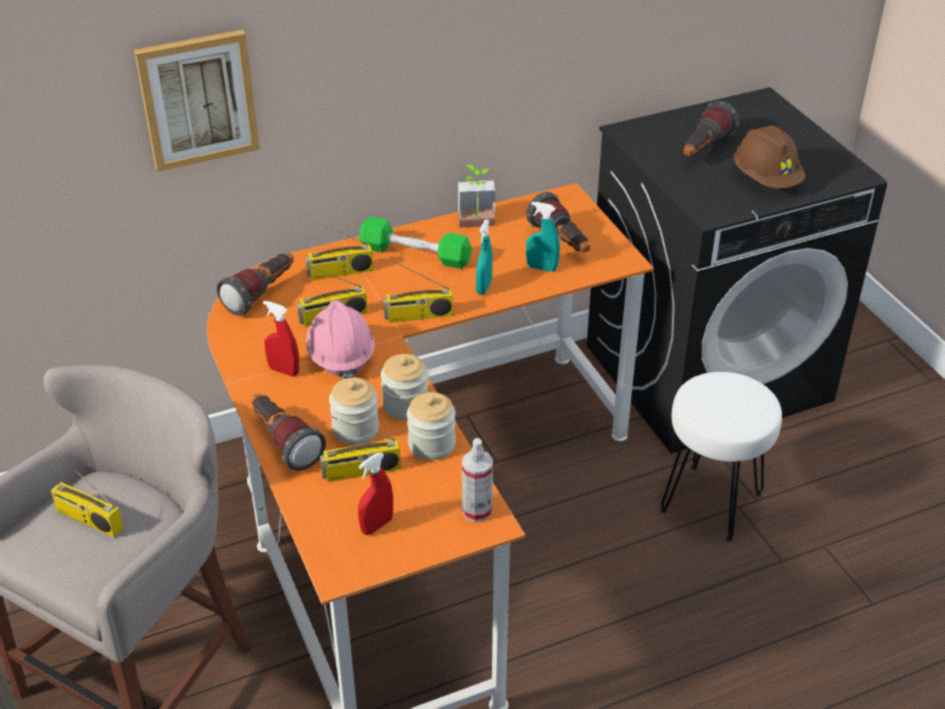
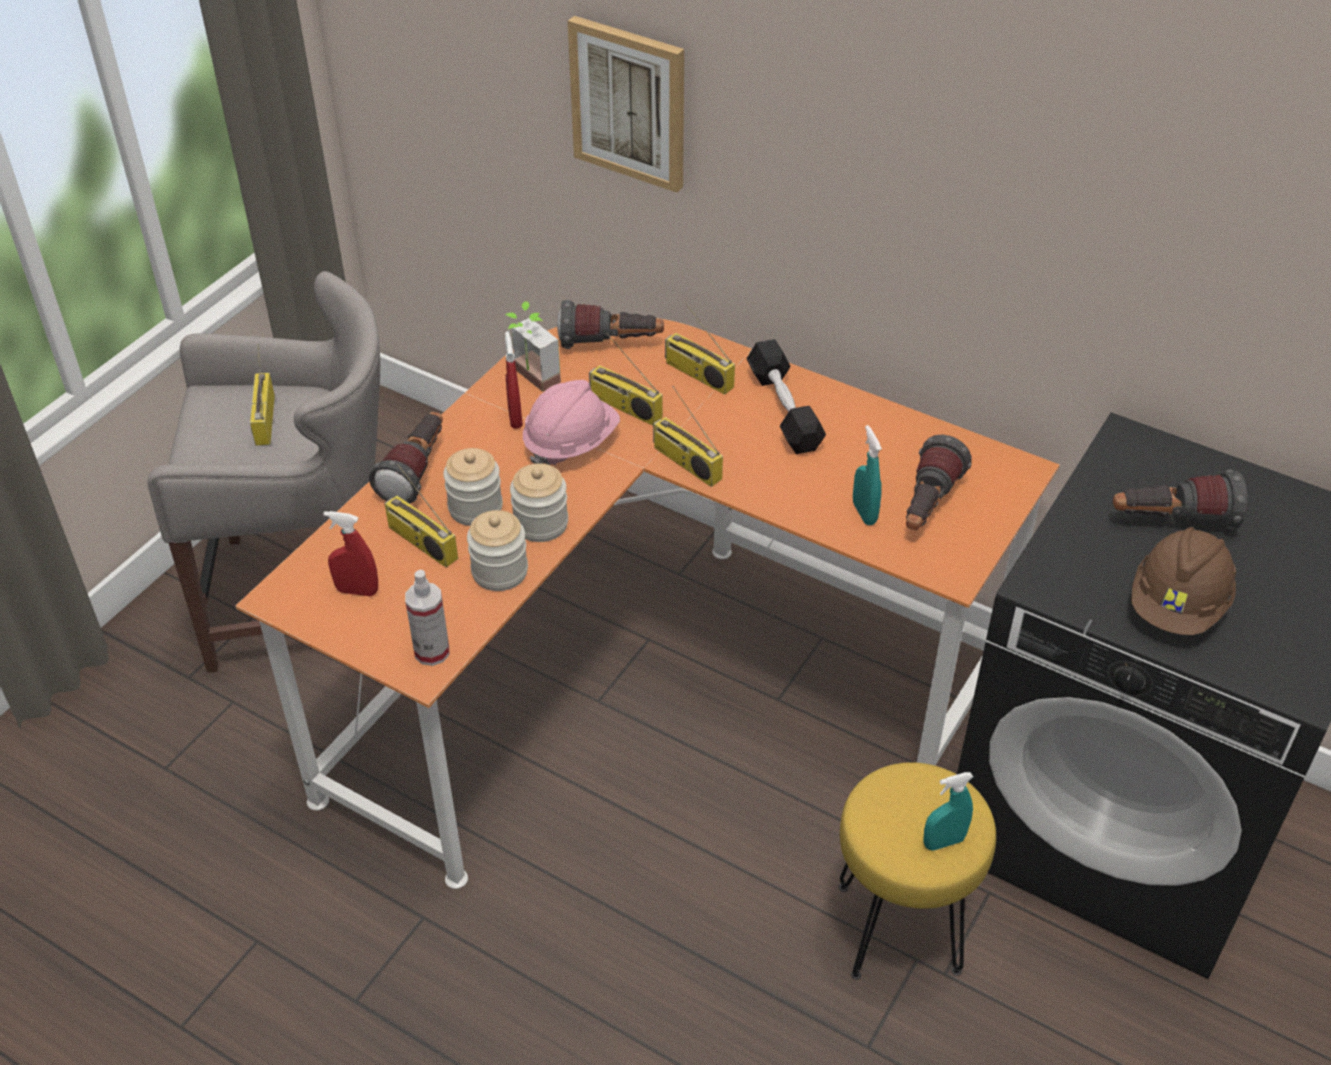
camera: 55 degrees right, 5 degrees up
green dumbbell [359,217,472,269] -> black dumbbell [747,339,826,454]
potted plant [458,165,495,228] -> potted plant moved to [505,301,561,392]
turquoise spray bottle [476,220,492,295] -> turquoise spray bottle moved to [923,772,973,850]
white stool [660,372,782,542] -> yellow stool [839,762,996,980]

